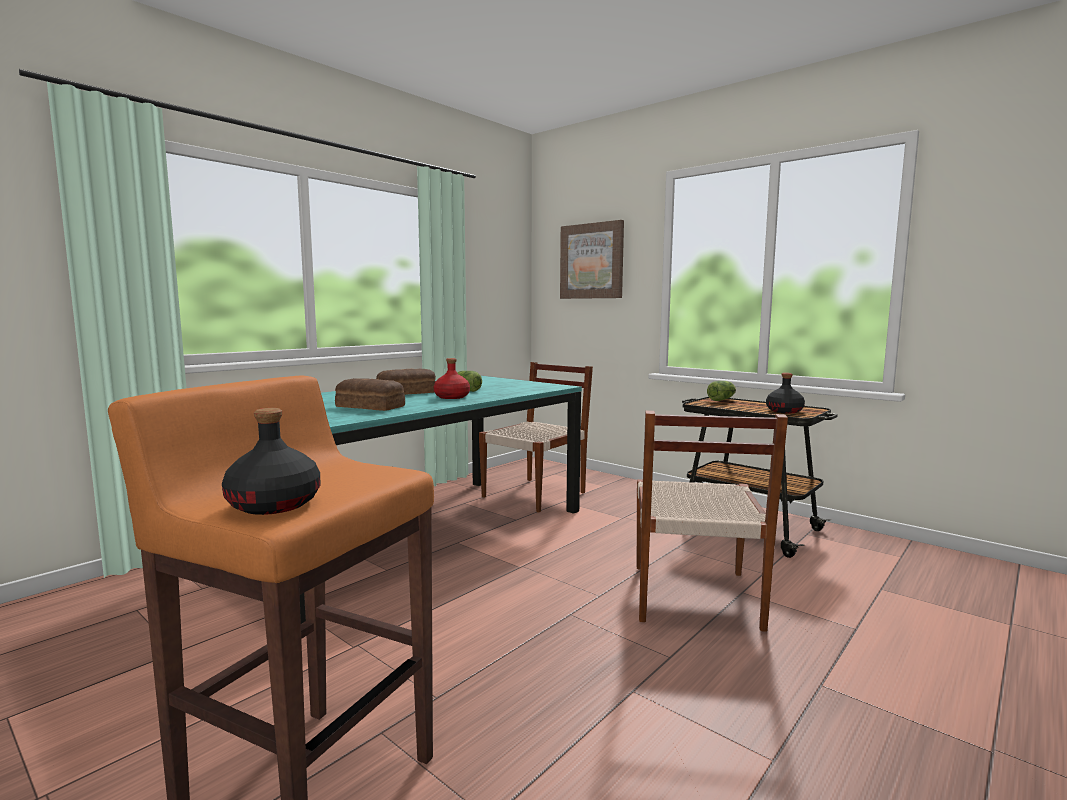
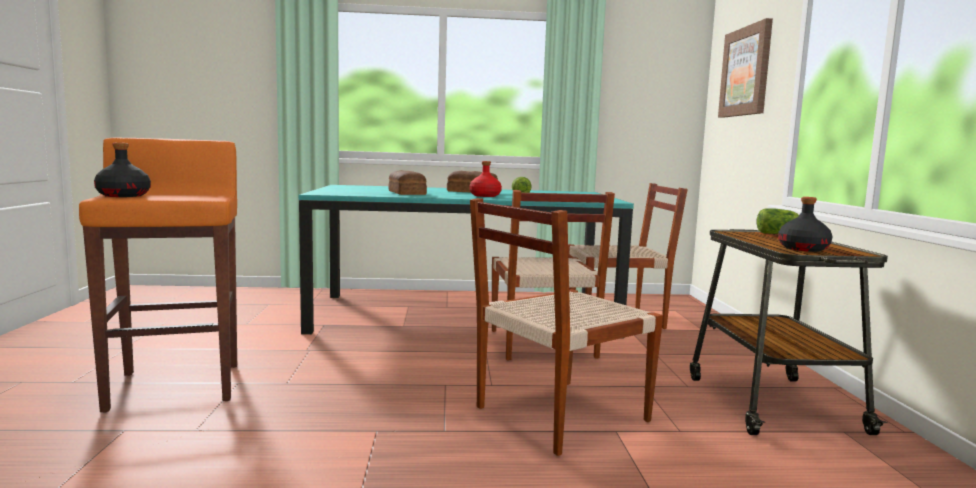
camera: 45 degrees right, 0 degrees up
none -> chair [492,190,615,361]

